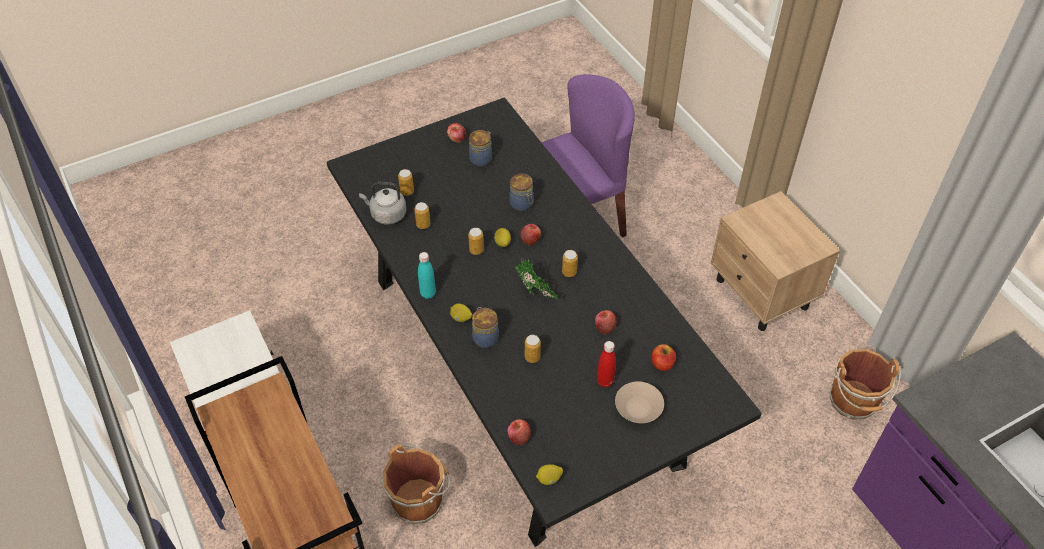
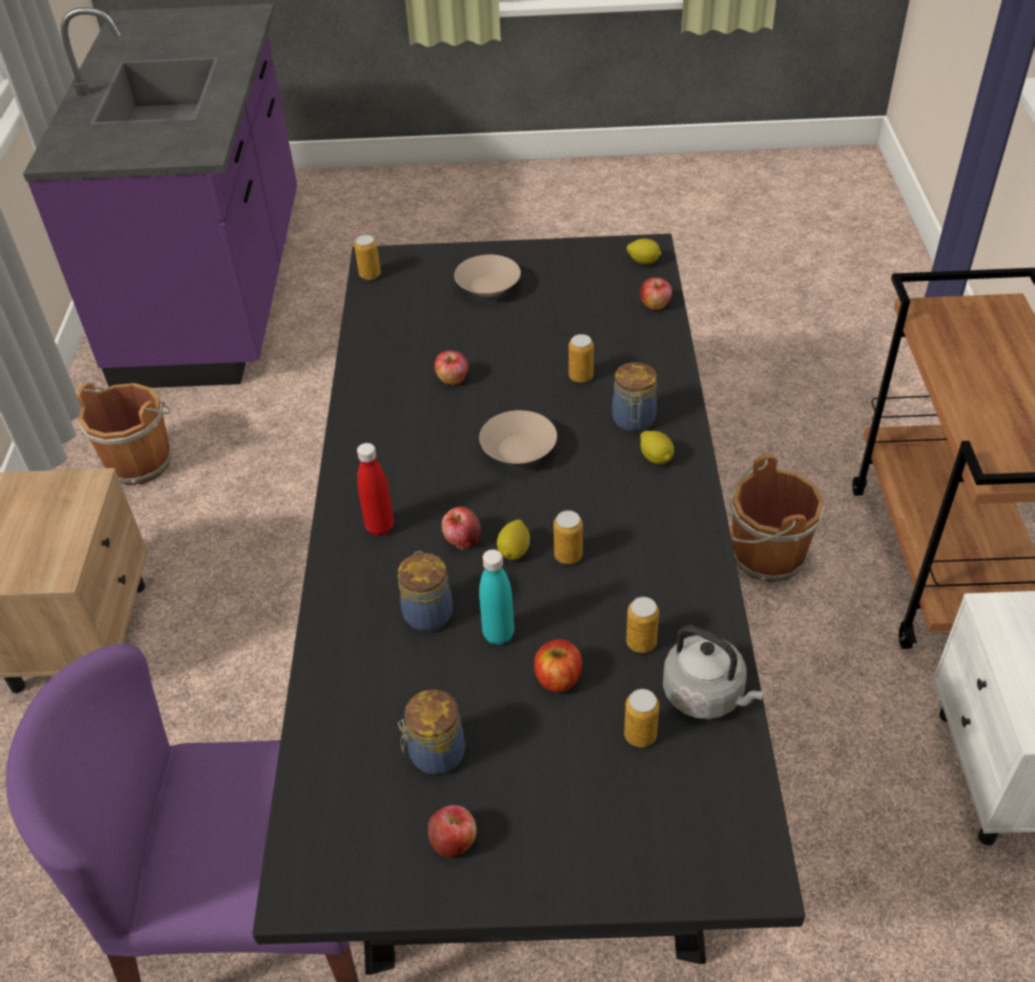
camera: 150 degrees left, 5 degrees down
turquoise bottle [418,252,436,299] -> turquoise bottle moved to [479,549,514,645]
potted plant [515,258,558,300] -> beige bowl [479,410,557,464]
can [562,250,578,277] -> can moved to [354,235,381,280]
red bottle [597,341,616,387] -> red bottle moved to [357,443,394,536]
apple [652,344,676,371] -> apple moved to [534,639,582,692]

